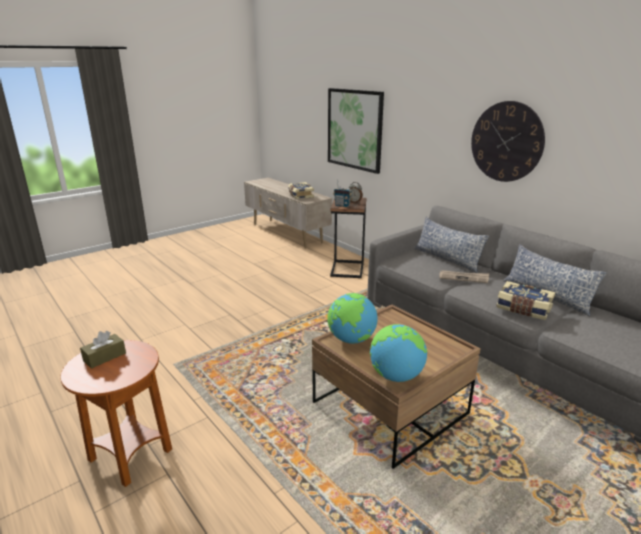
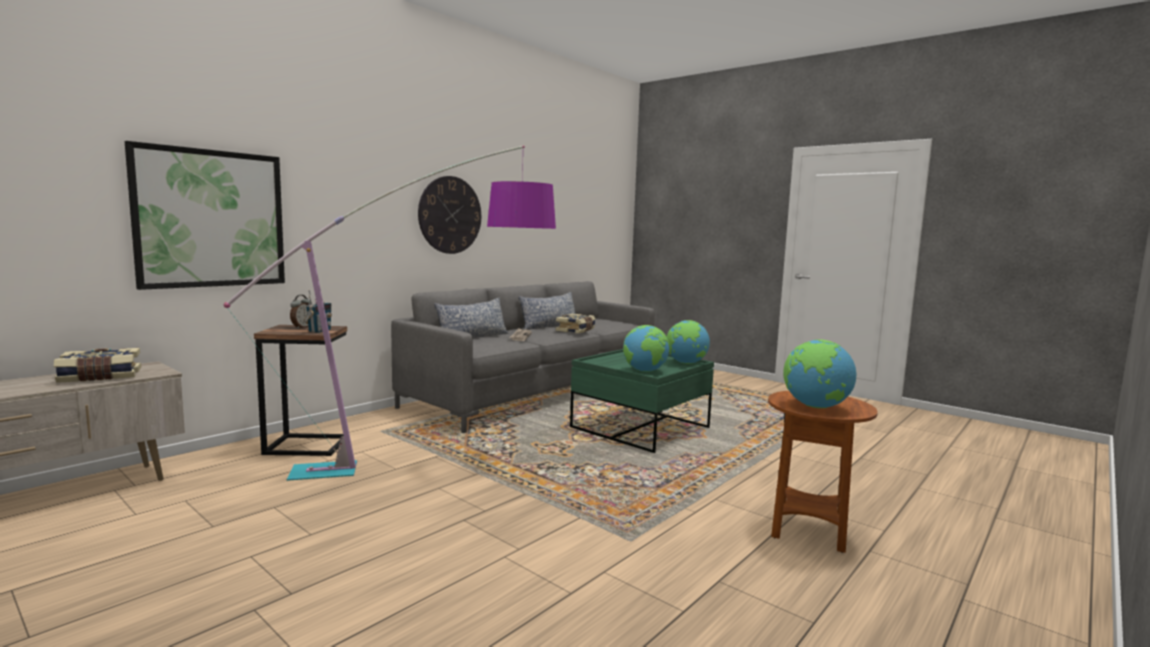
camera: 100 degrees left, 15 degrees down
brown tissue box [80,331,126,369] -> globe [783,339,856,408]
brown coffee table [312,305,480,469] -> green coffee table [570,349,714,453]
none -> floor lamp [224,146,556,481]

